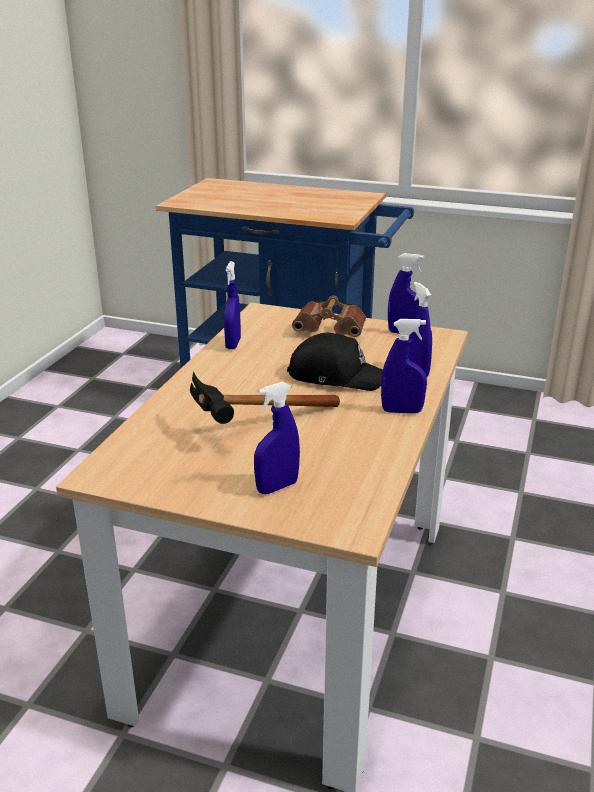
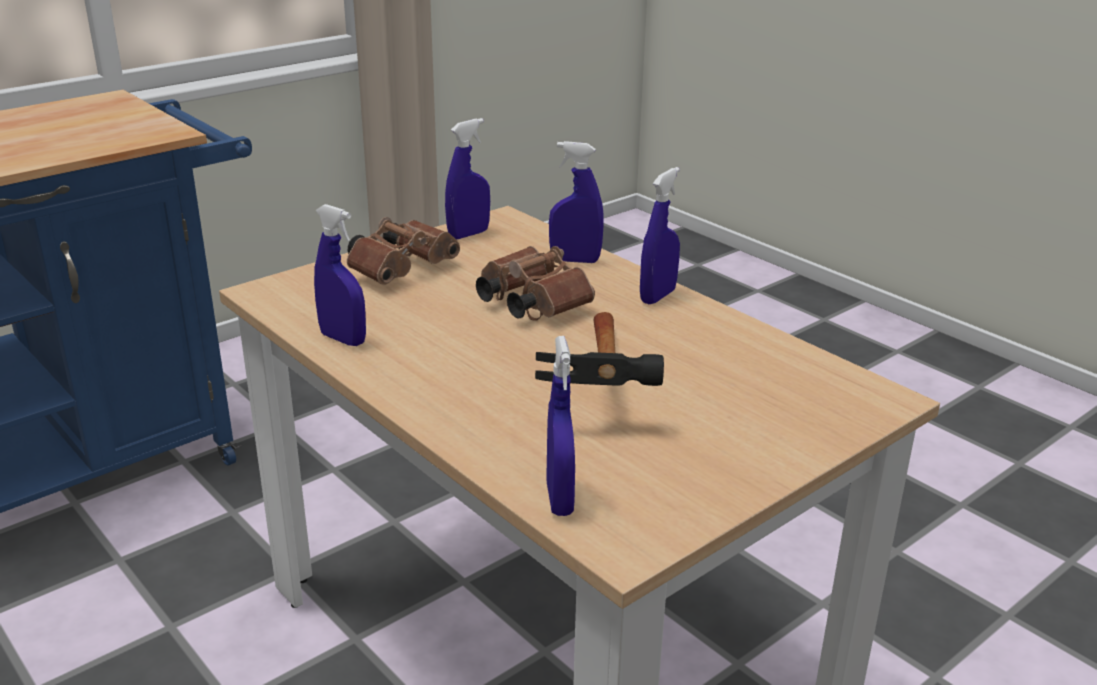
camera: 60 degrees left, 0 degrees up
blue spray bottle [254,382,300,494] -> blue spray bottle moved to [546,336,575,516]
black cap [287,333,383,391] -> brown binoculars [476,246,595,321]

